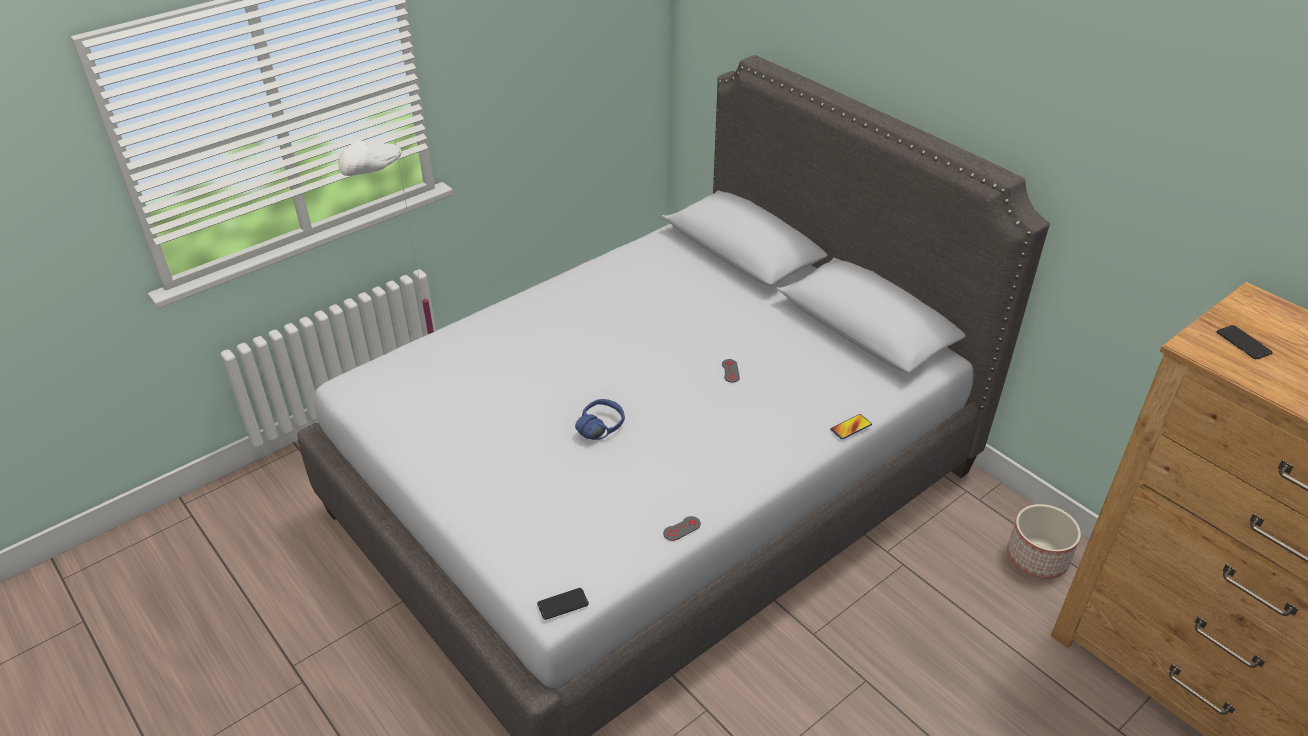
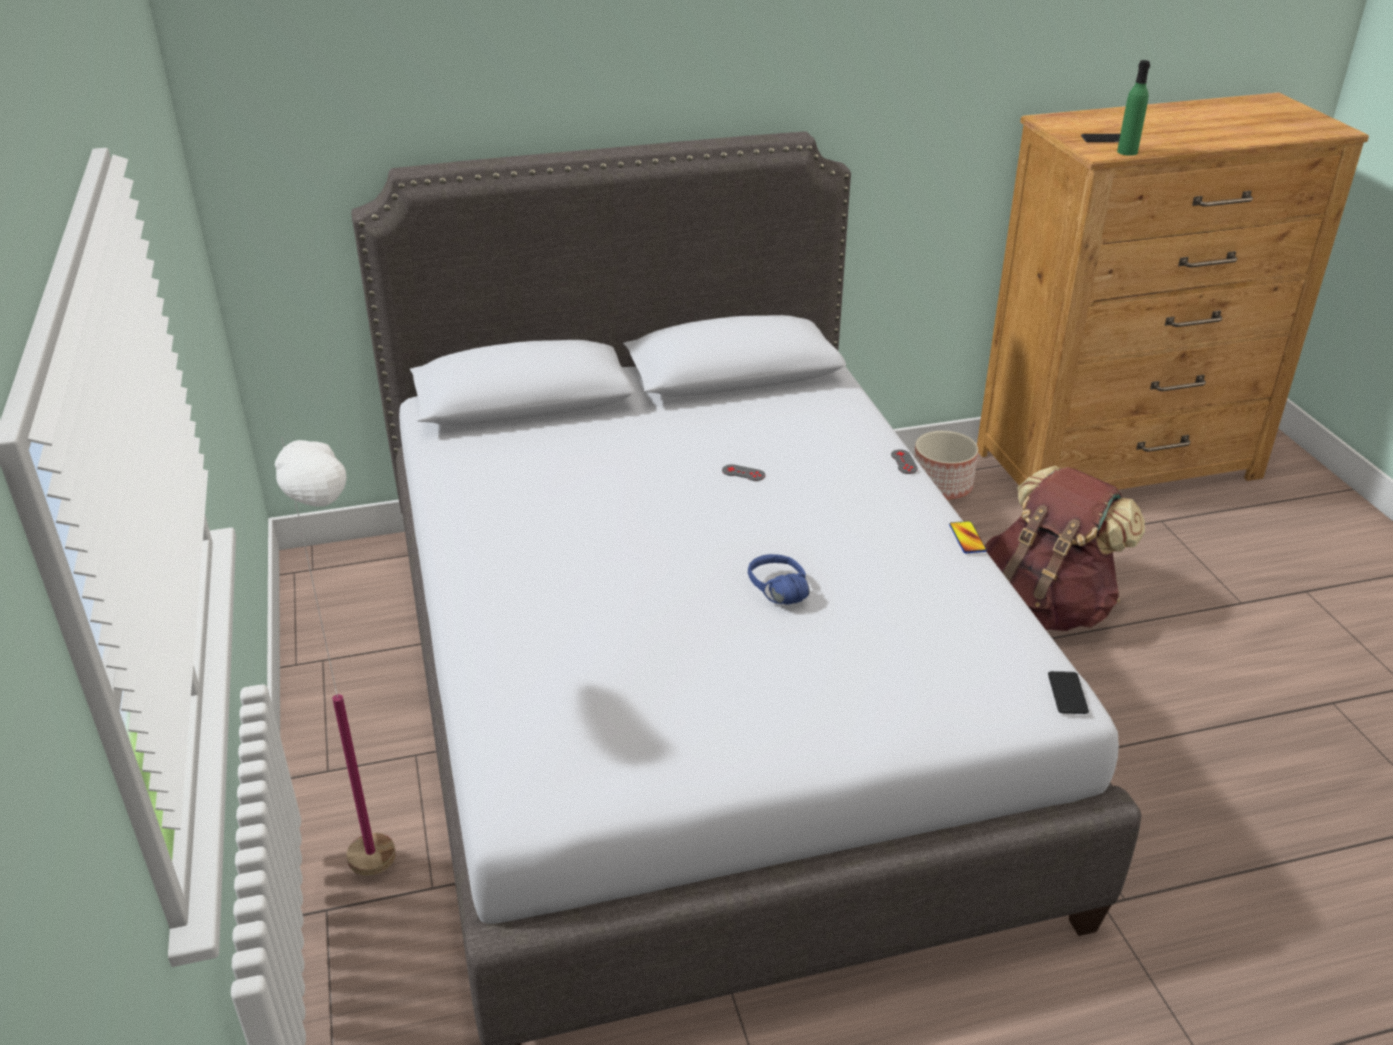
camera: 65 degrees left, 5 degrees down
grey game controller [663,516,701,541] -> grey game controller moved to [891,449,918,474]
phone [830,414,872,439] -> phone moved to [949,521,987,553]
none -> brown backpack [985,466,1145,631]
none -> green bottle [1117,60,1150,156]

